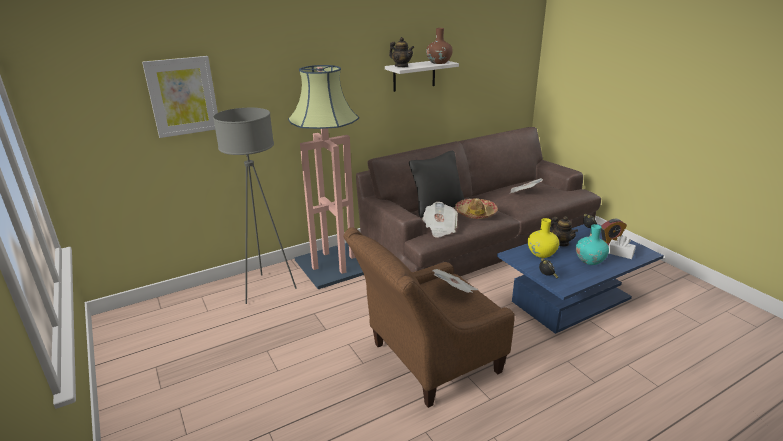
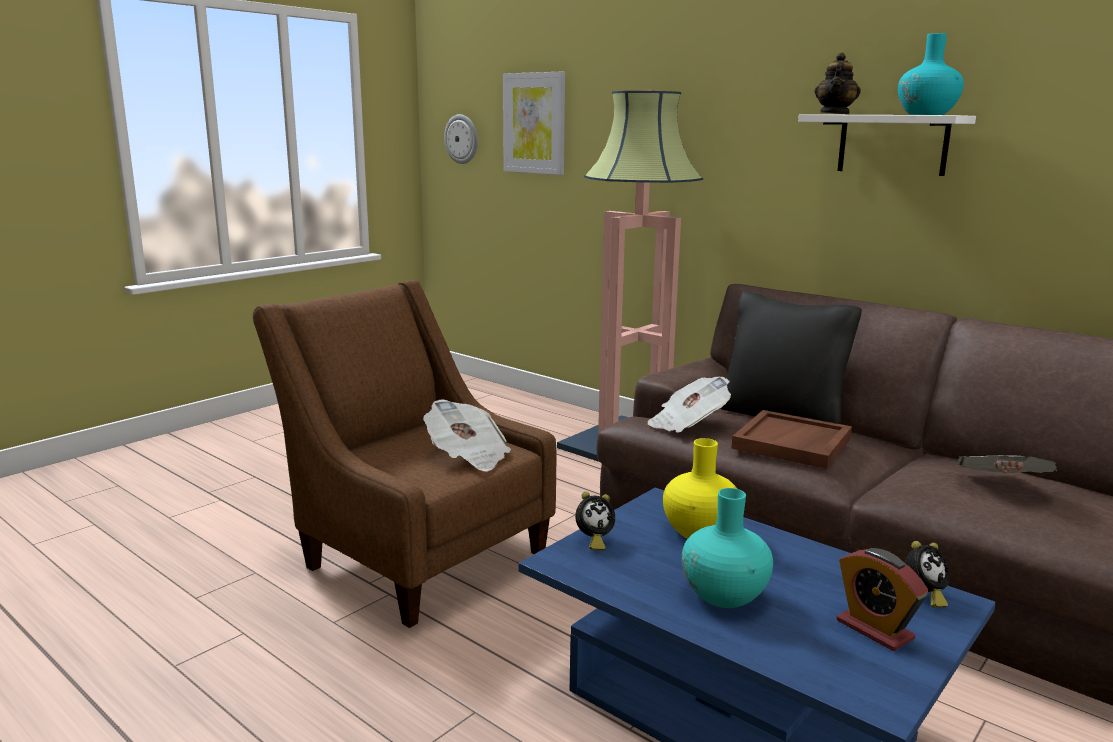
camera: 70 degrees right, 10 degrees down
grey floor lamp [213,108,297,304] -> none
brown vase [426,28,453,64] -> turquoise vase [898,33,964,115]
hat [455,198,498,219] -> brown tray [731,410,852,469]
teapot [550,216,578,247] -> none
white tissue box [608,236,636,259] -> none
none -> wall clock [444,114,478,164]

